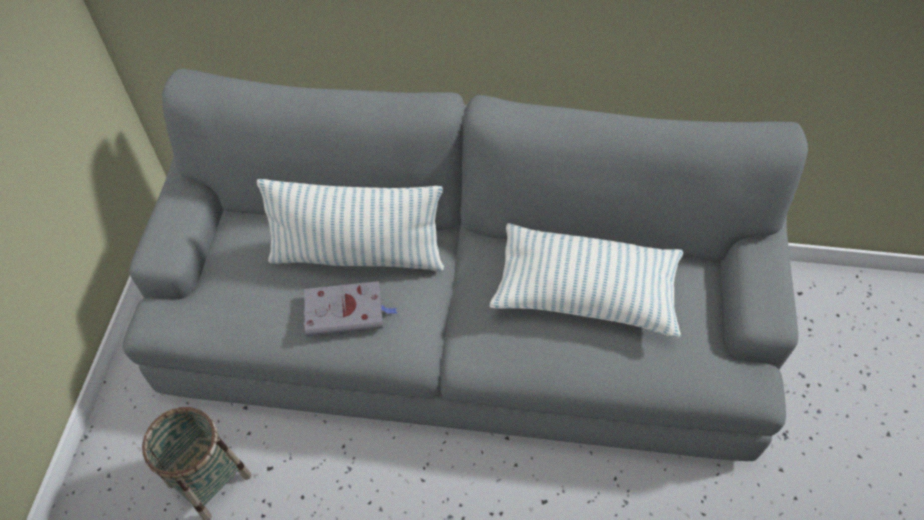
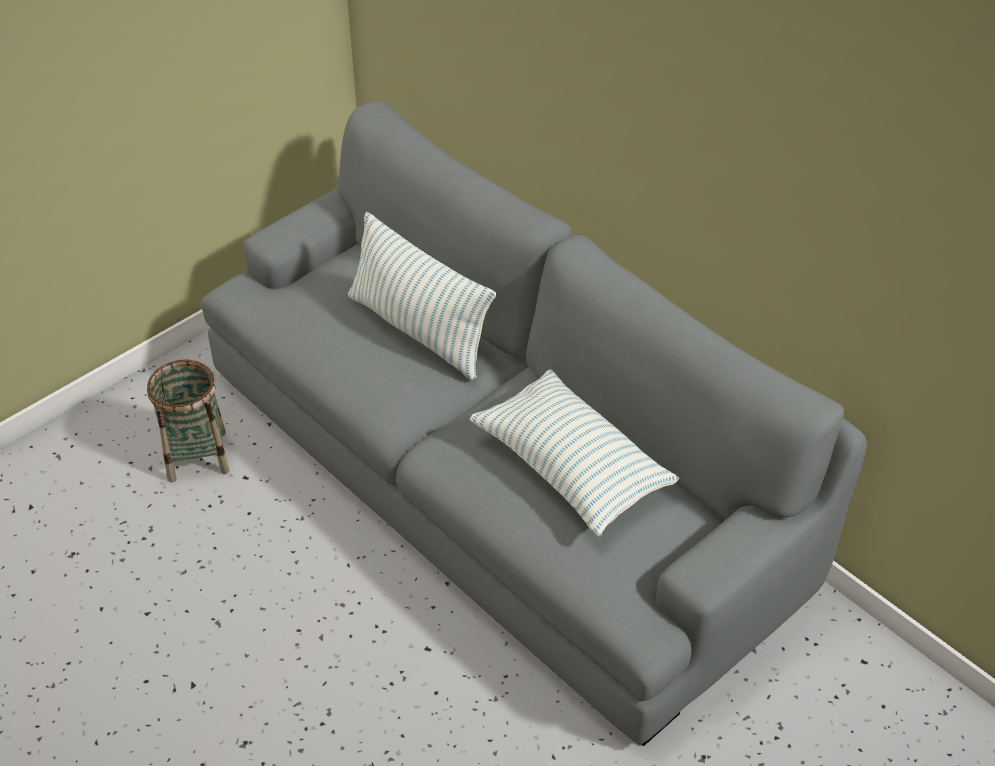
camera: 40 degrees right, 10 degrees down
grey book [303,281,397,336] -> none

